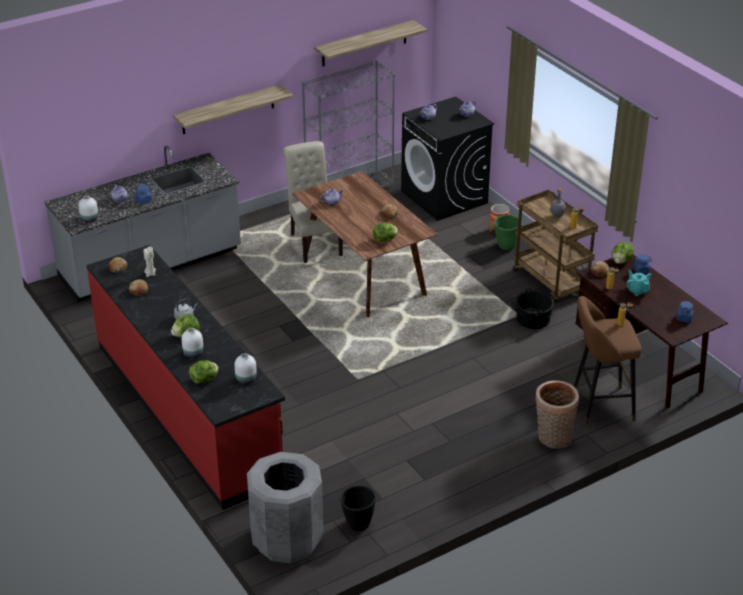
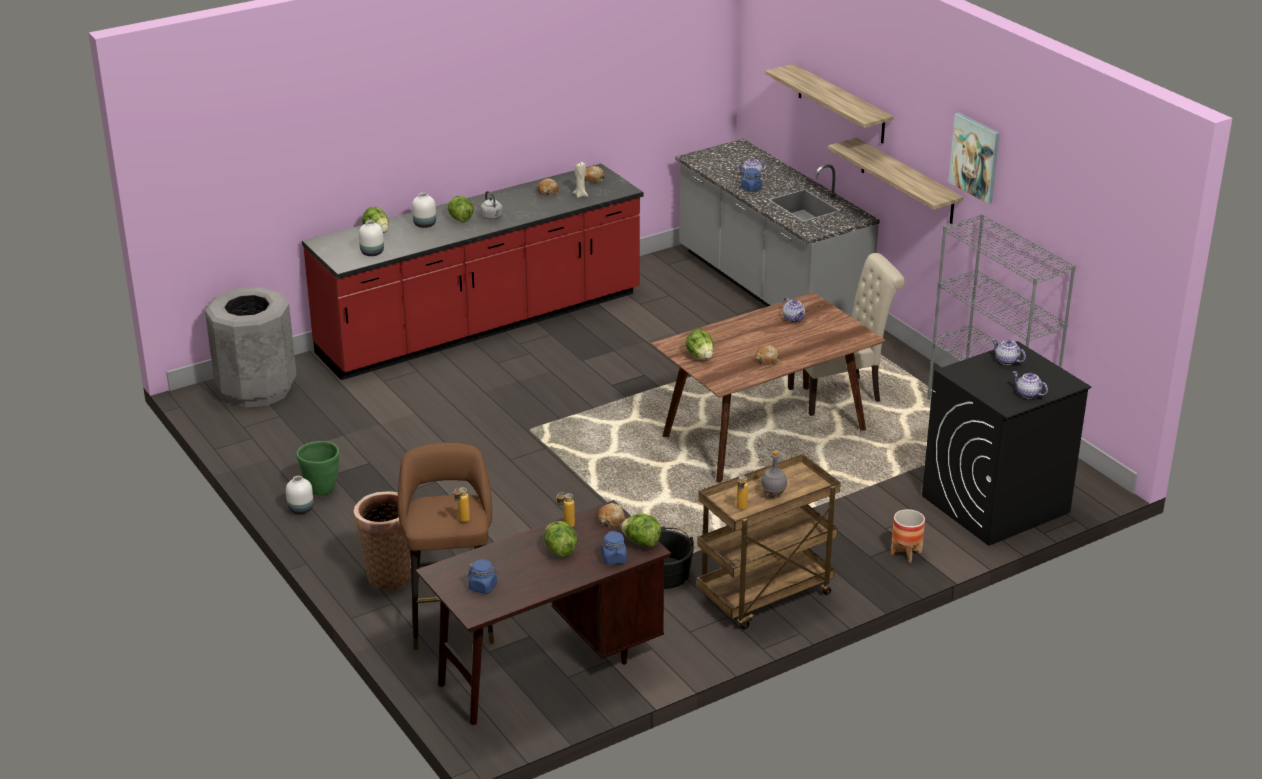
camera: 90 degrees right, 5 degrees down
white vase [78,196,98,223] -> white vase moved to [286,476,314,514]
shelf [314,20,427,66] -> shelf moved to [765,64,894,143]
black planter [340,485,376,531] -> none
green planter [494,215,522,250] -> green planter moved to [296,441,339,495]
turquoise teapot [627,270,652,296] -> lettuce [544,521,578,557]
none -> picture [948,112,1000,204]

